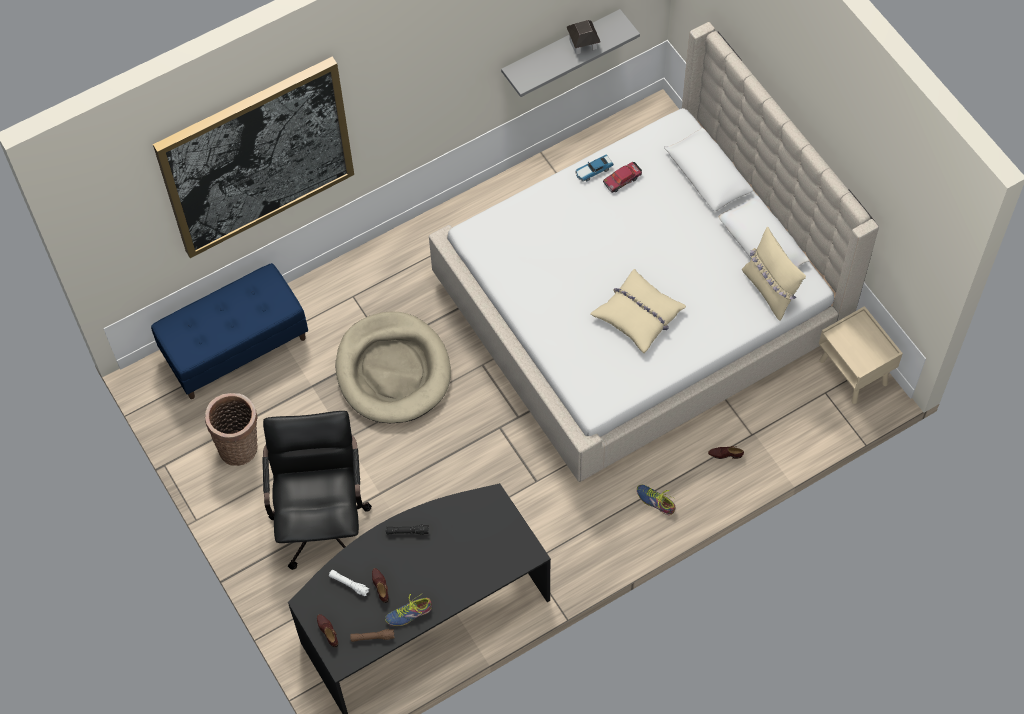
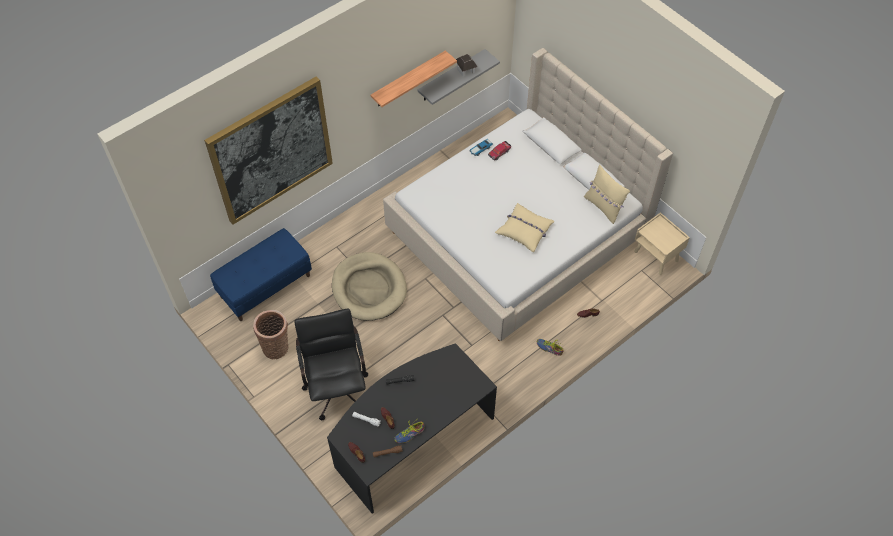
camera: 10 degrees left, 5 degrees down
none -> shelf [370,50,457,107]

